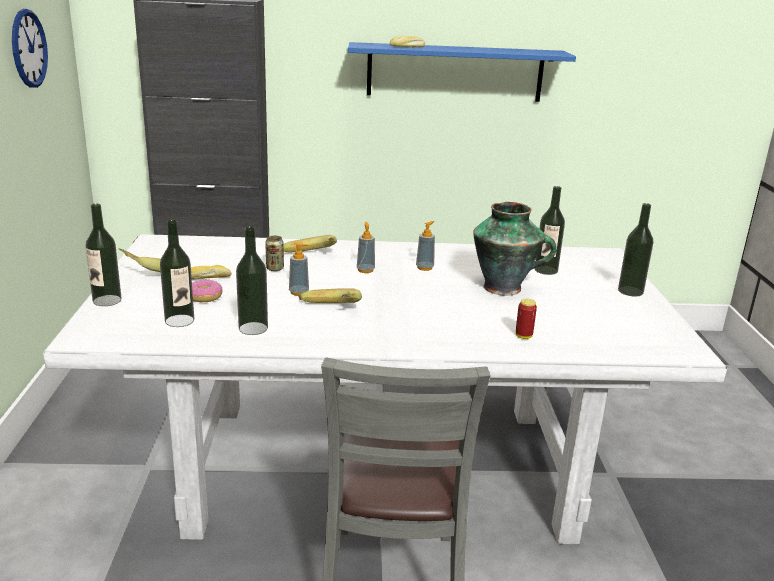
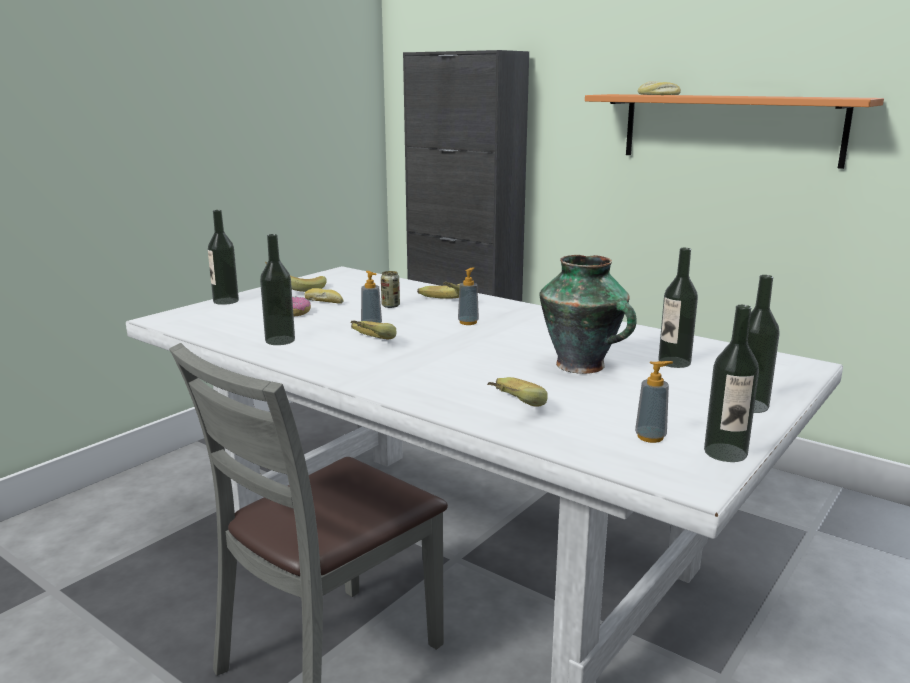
camera: 40 degrees right, 5 degrees down
wall clock [12,9,48,88] -> none
bottle [160,220,194,327] -> bottle moved to [704,305,759,462]
blue shelf [348,42,576,102] -> orange shelf [585,94,884,169]
soap dispenser [416,221,435,271] -> soap dispenser moved to [635,361,673,443]
can [516,299,537,339] -> banana [487,377,548,407]

